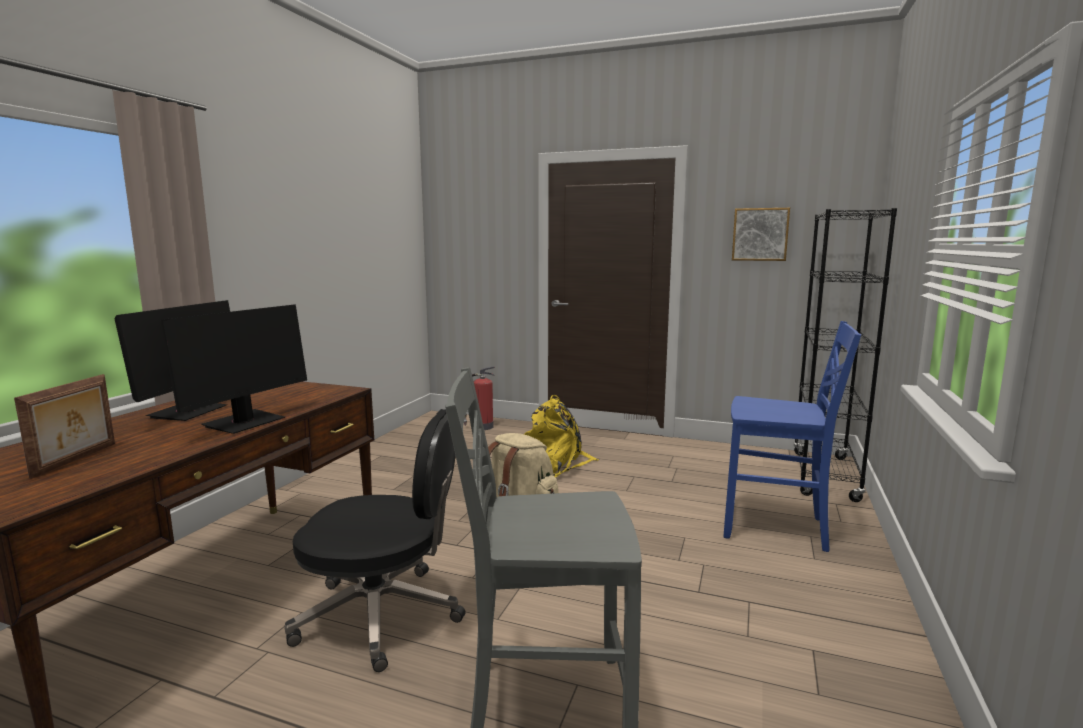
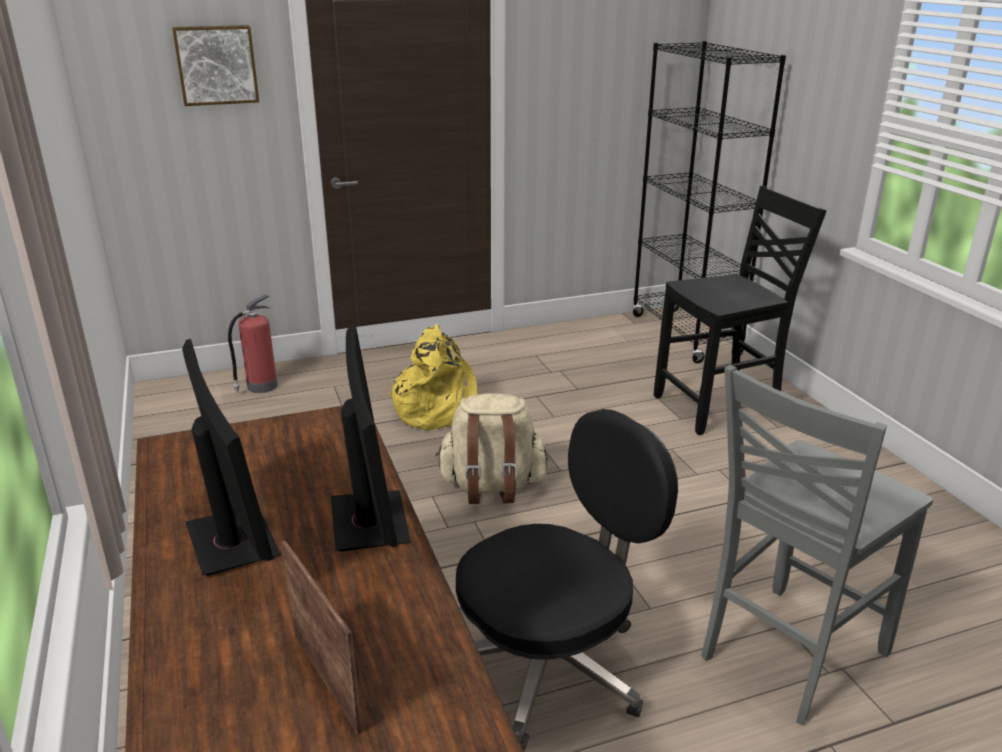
camera: 40 degrees left, 15 degrees up
blue chair [724,321,862,552] -> black chair [654,186,827,435]
picture [732,208,790,261] -> picture moved to [172,25,259,106]

